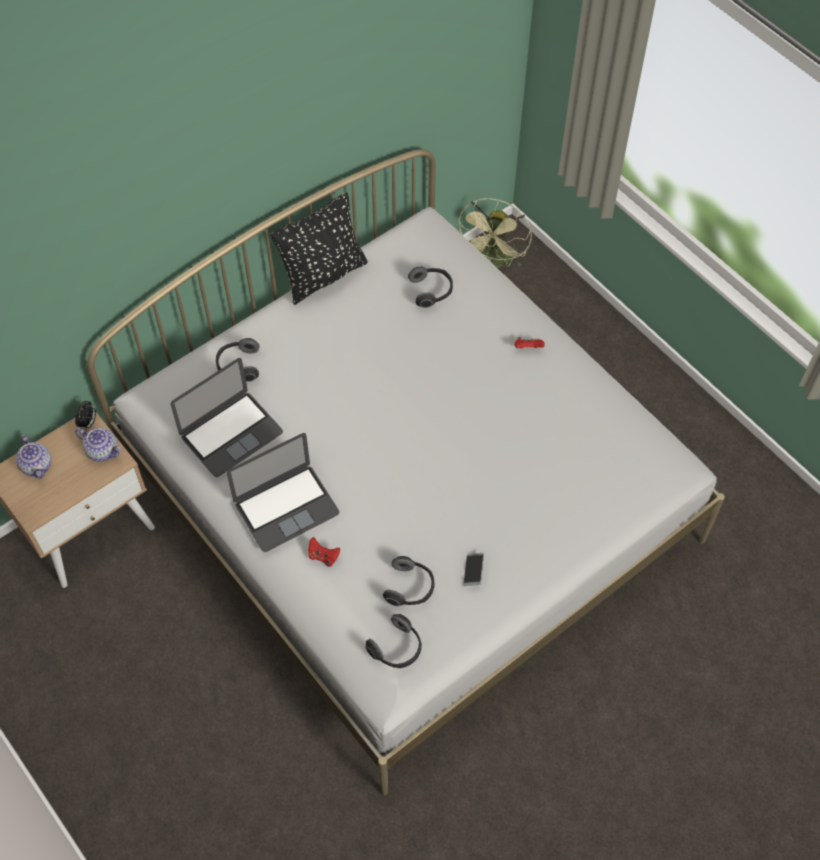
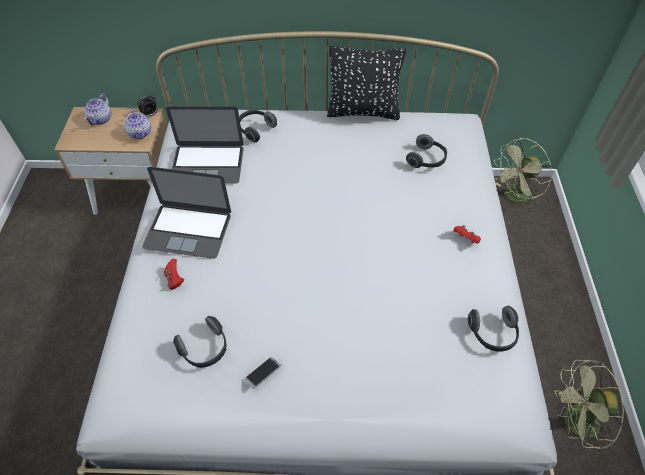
camera: 40 degrees right, 5 degrees down
headphones [366,614,422,668] -> headphones moved to [468,306,519,352]
none -> green fan [555,360,624,453]

